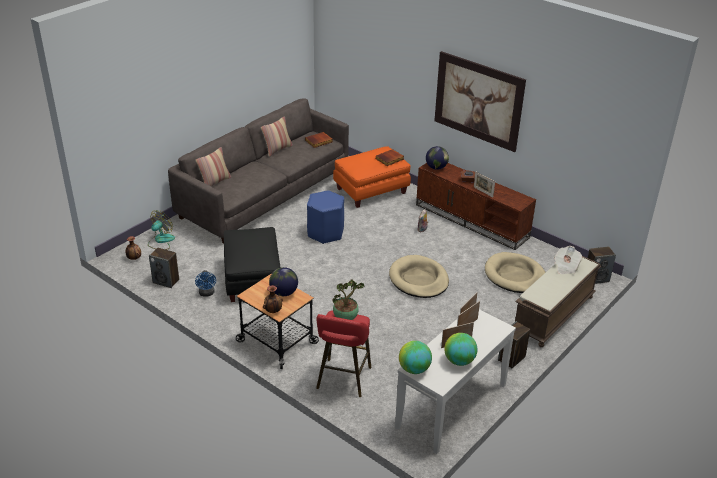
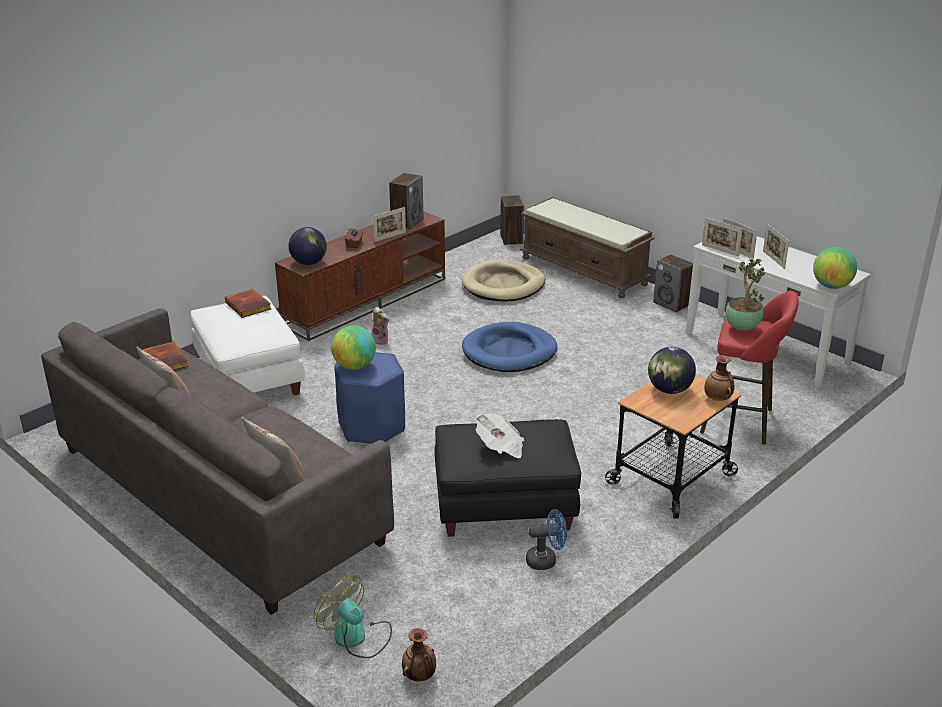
camera: 85 degrees left, 5 degrees down
speaker [149,248,179,288] -> speaker moved to [389,173,423,230]
orange ottoman [333,146,411,208] -> white ottoman [191,295,305,395]
beige dog bed [389,255,449,298] -> blue dog bed [462,322,557,372]
picture [434,51,526,152] -> none
globe [444,333,477,366] -> globe moved to [331,325,376,370]
newspaper [554,246,583,274] -> newspaper moved to [475,413,524,458]

